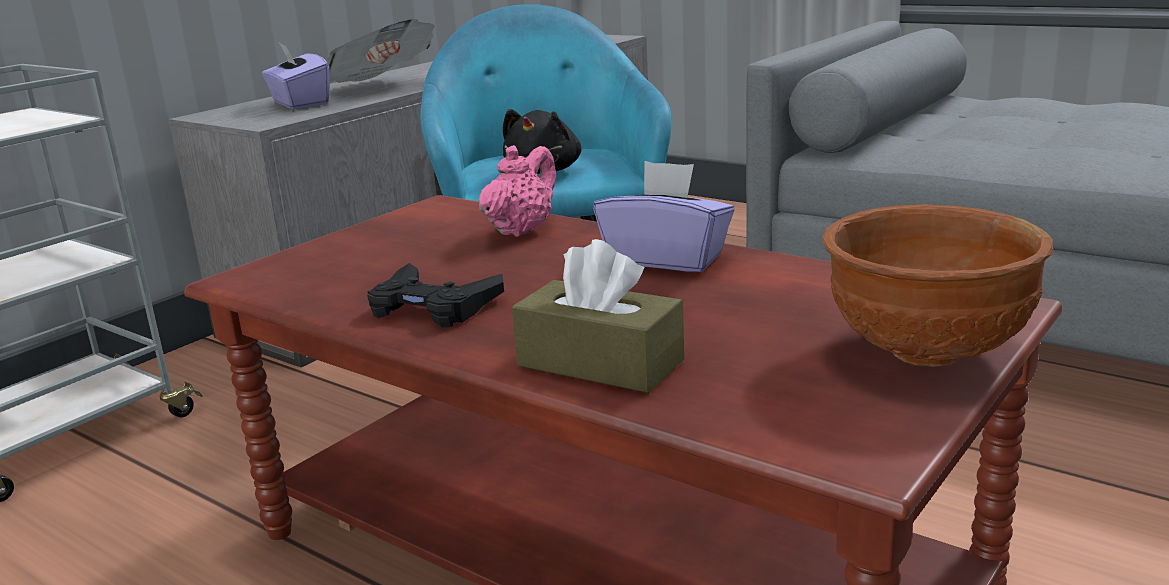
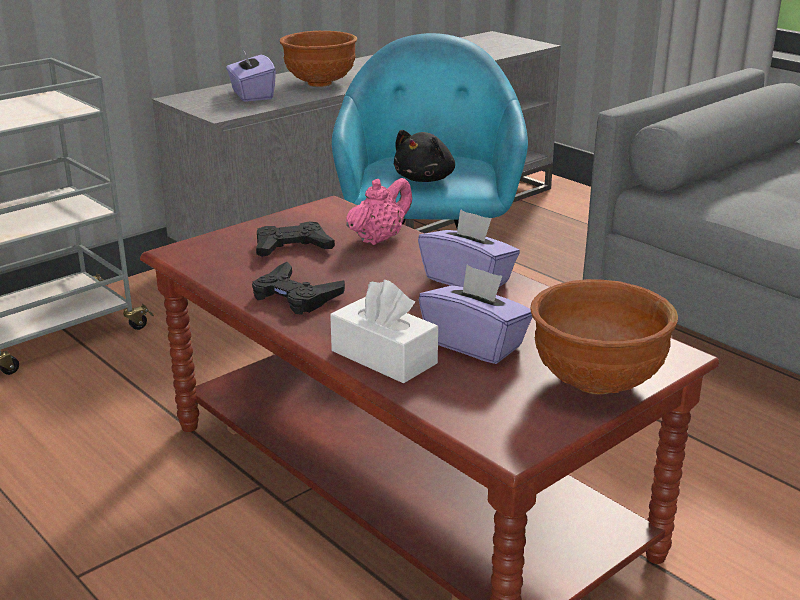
camera: 10 degrees right, 5 degrees up
newspaper [327,19,435,83] -> brown bowl [280,31,357,87]
brown tissue box [512,239,684,393] -> white tissue box [330,280,438,384]
none -> black game controller [256,222,335,257]
none -> purple tissue box [419,265,533,364]

